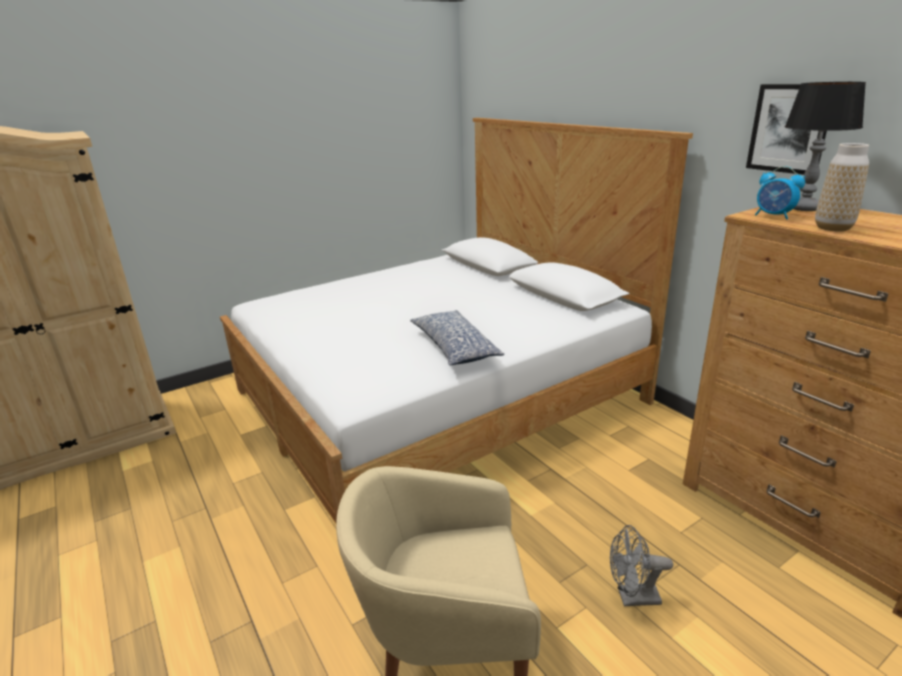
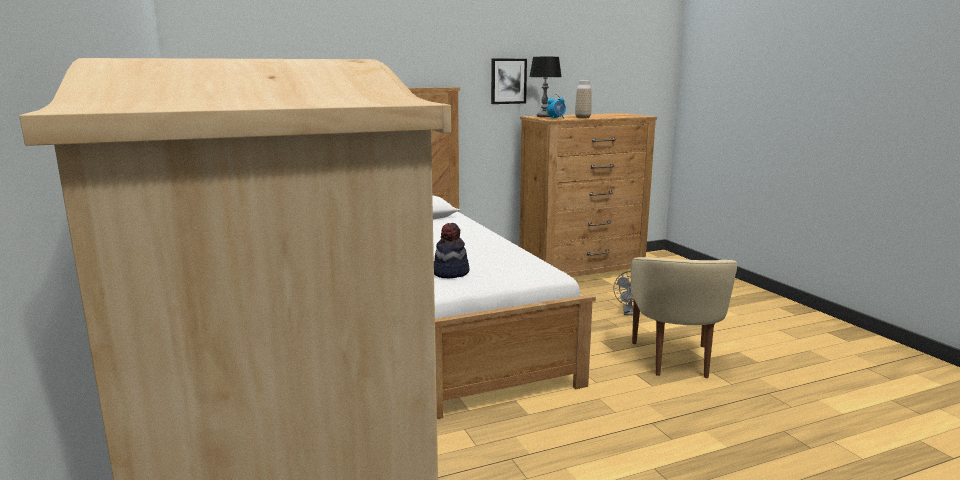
camera: 80 degrees left, 10 degrees down
pillow [410,310,504,365] -> none
none -> hat [434,223,469,278]

